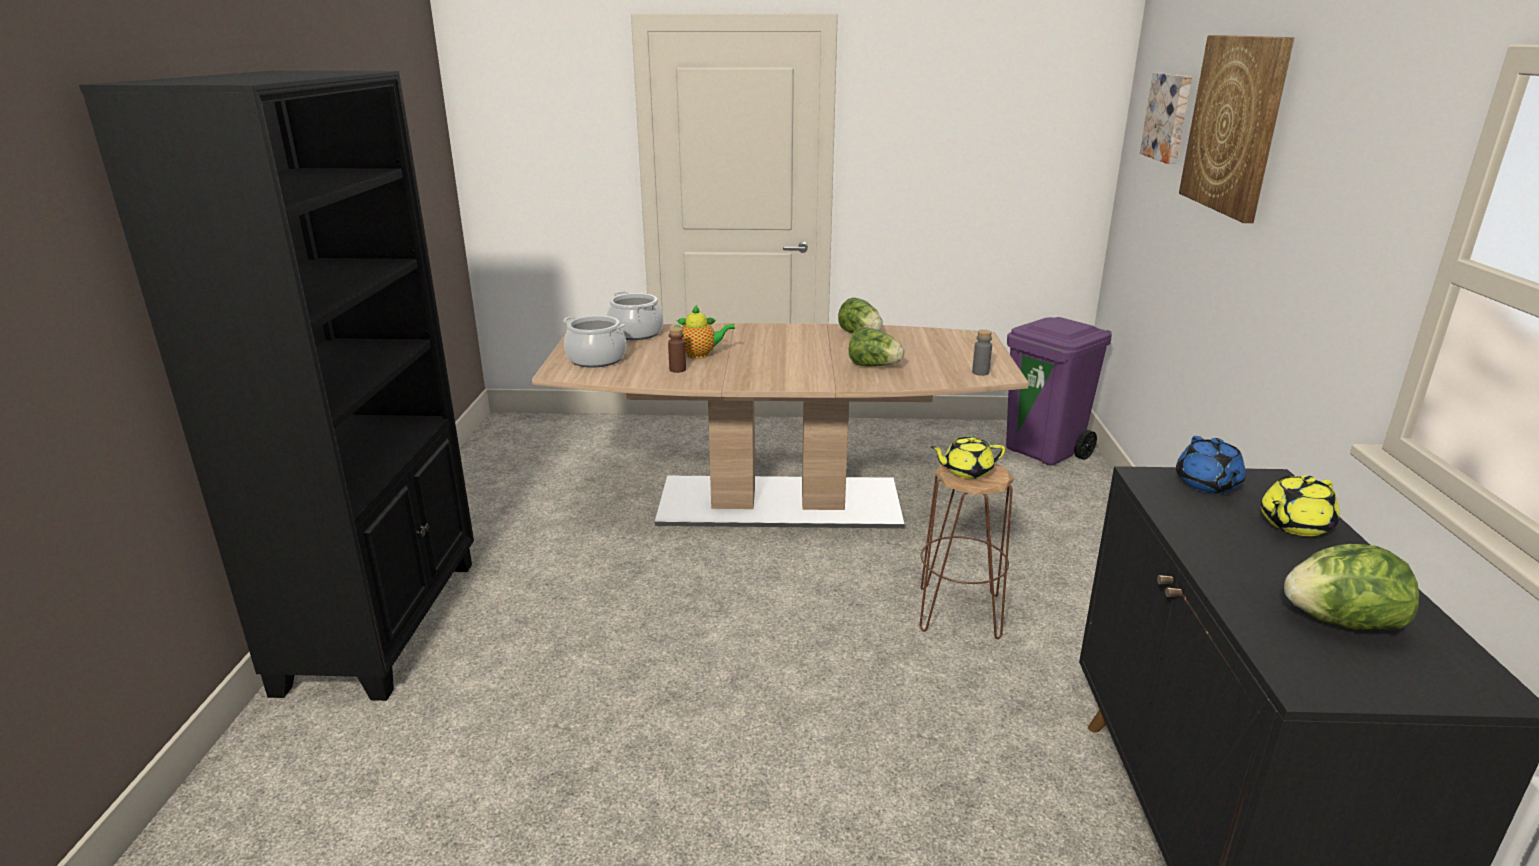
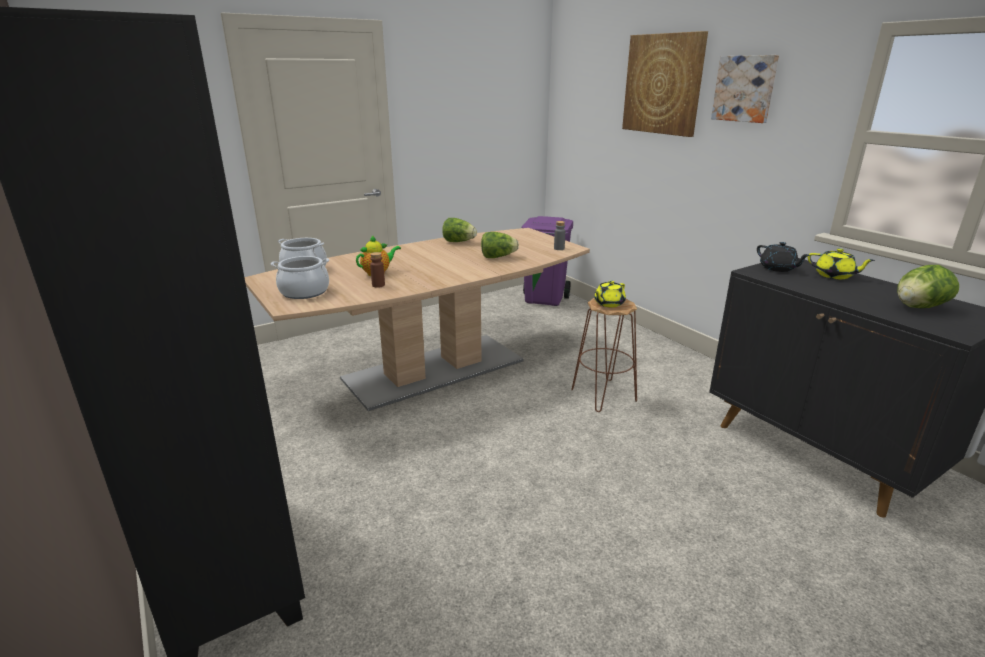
camera: 35 degrees left, 0 degrees up
picture [1140,73,1192,164] -> picture moved to [711,55,779,123]
blue teapot [1176,436,1246,494] -> black teapot [757,242,811,272]
yellow teapot [1261,475,1340,536] -> yellow teapot turned 75 degrees counterclockwise [808,248,875,279]

